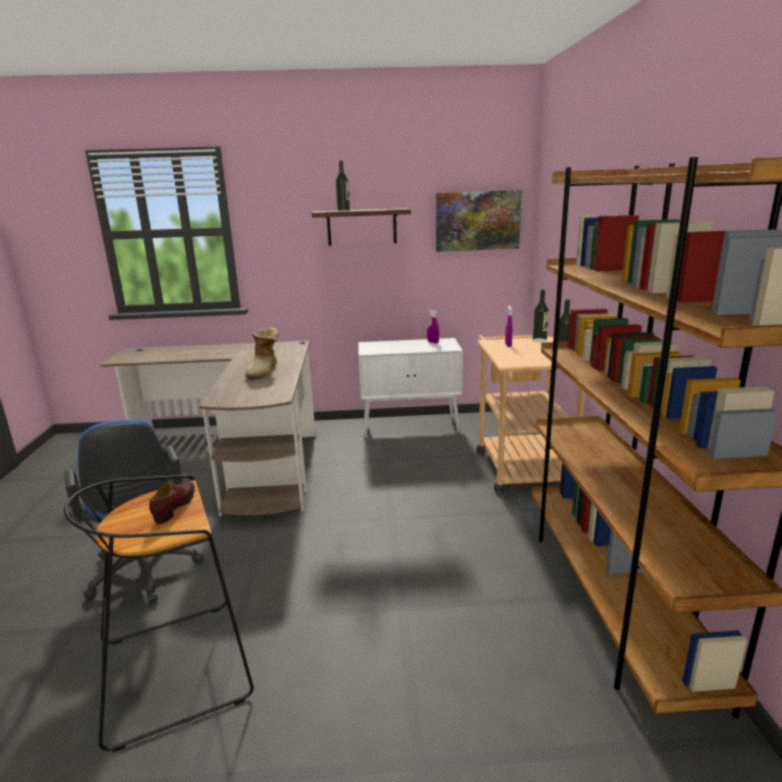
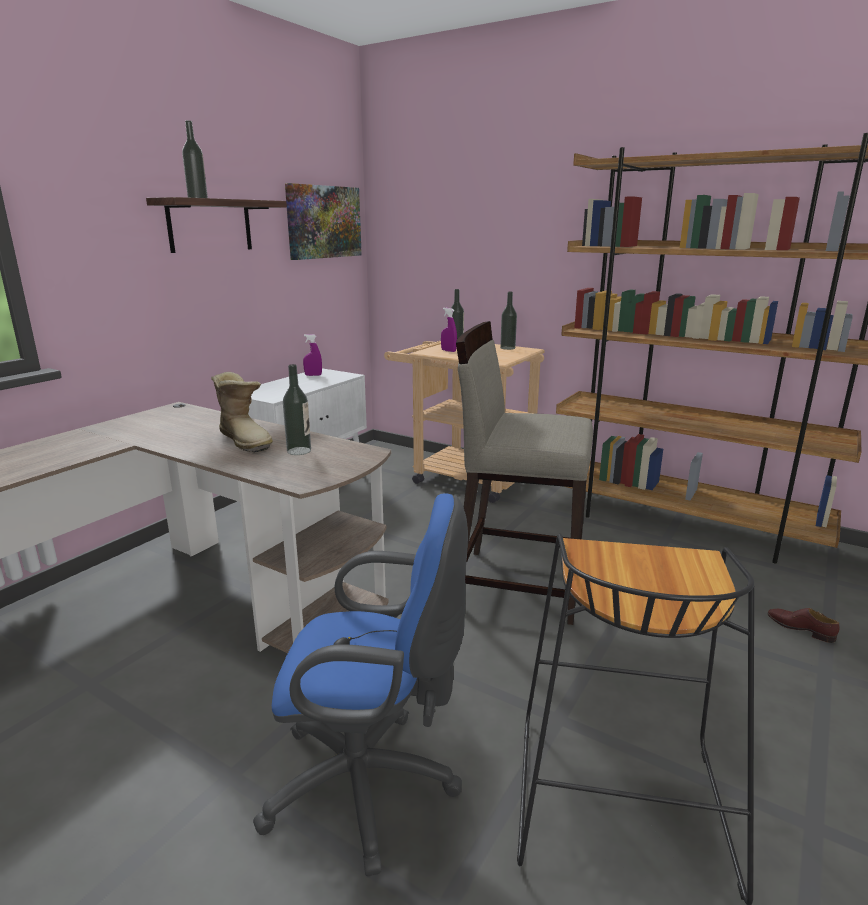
camera: 55 degrees left, 0 degrees up
brown shoe [149,482,195,524] -> brown shoe moved to [768,608,840,643]
none -> bottle [283,364,311,455]
none -> beige stool [456,321,593,625]

